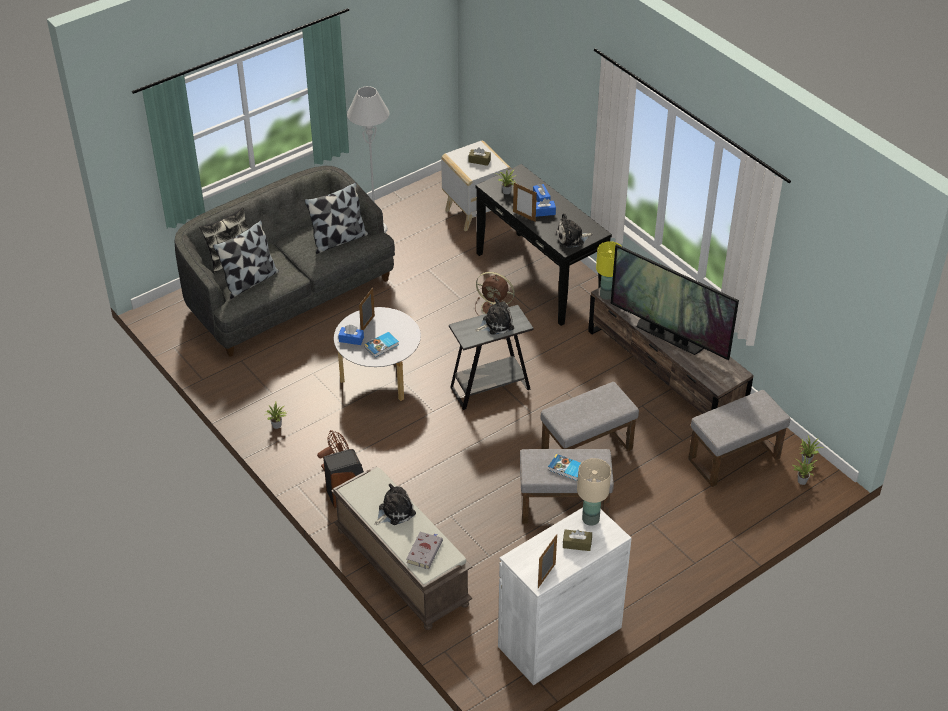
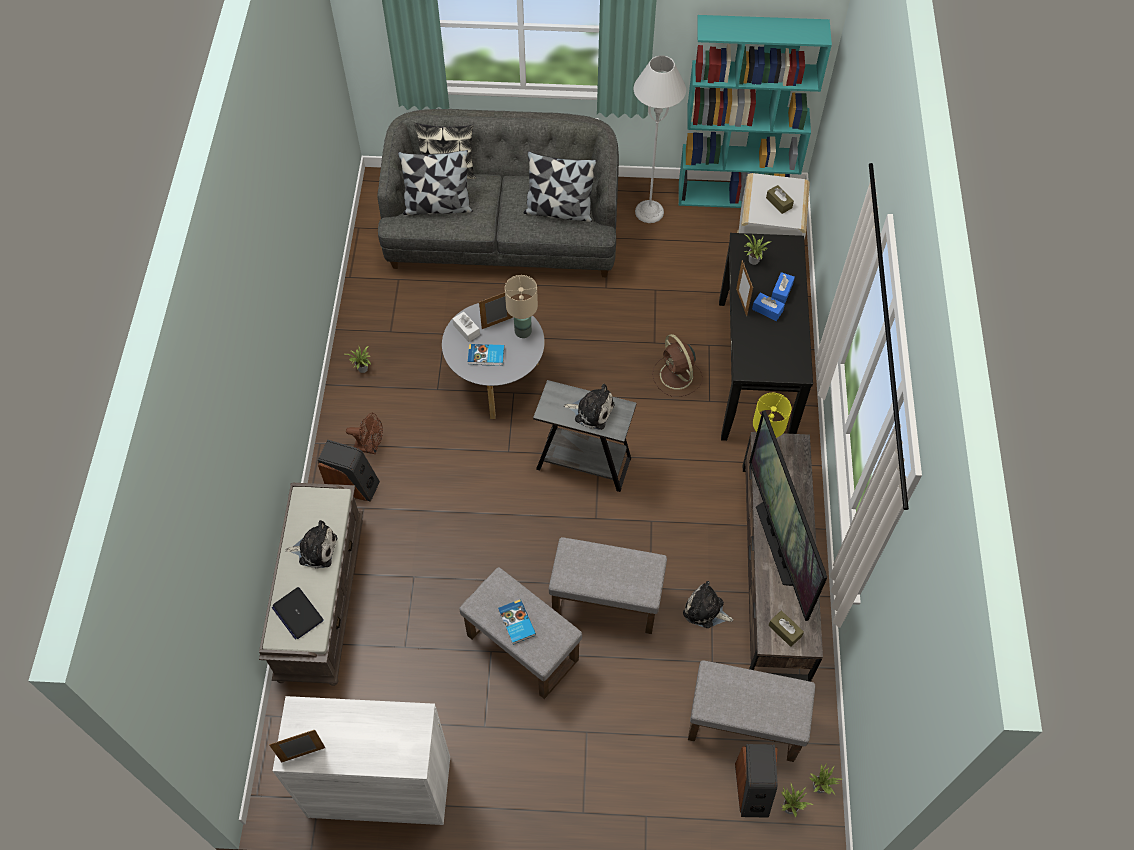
camera: 40 degrees right, 15 degrees up
blue tissue box [338,325,364,345] -> white tissue box [452,312,480,342]
grey book [406,532,443,569] -> laptop [272,587,324,639]
plush toy [556,213,592,248] -> plush toy moved to [683,581,733,628]
brown tissue box [563,530,592,551] -> brown tissue box moved to [769,611,804,647]
beige table lamp [577,458,611,526] -> beige table lamp moved to [505,275,538,338]
none -> turquoise bookcase [679,15,832,208]
none -> speaker [735,744,777,818]

